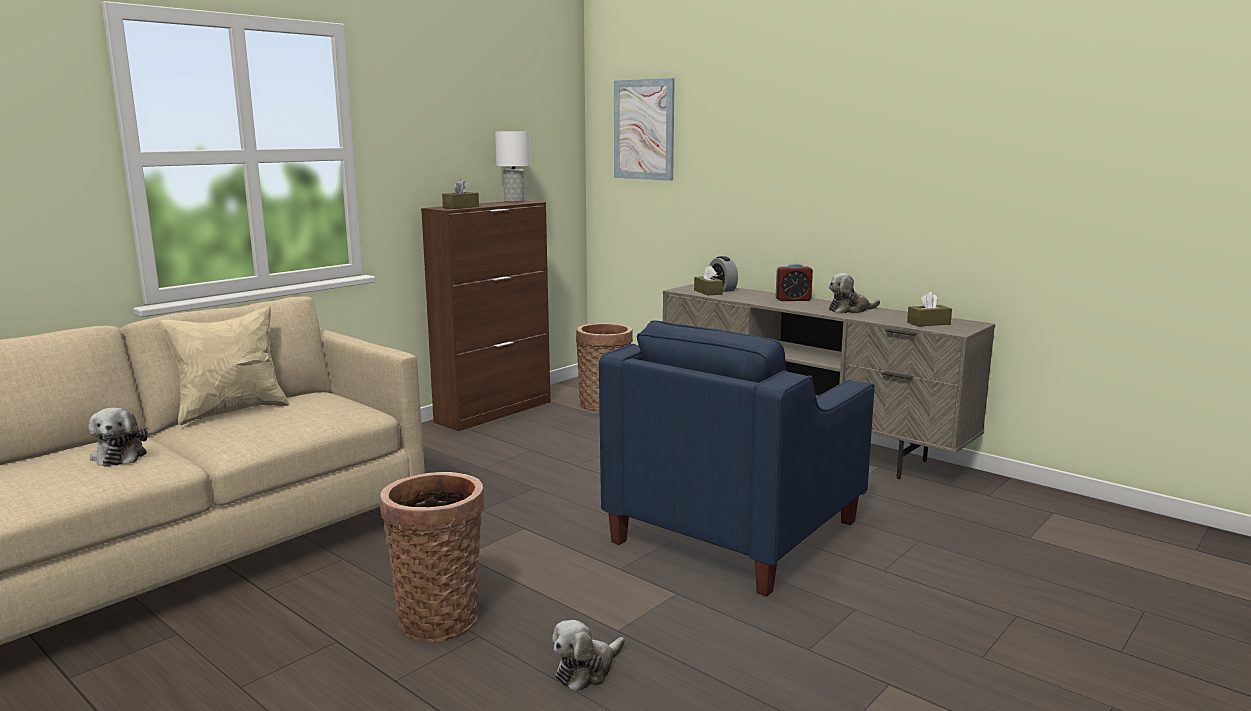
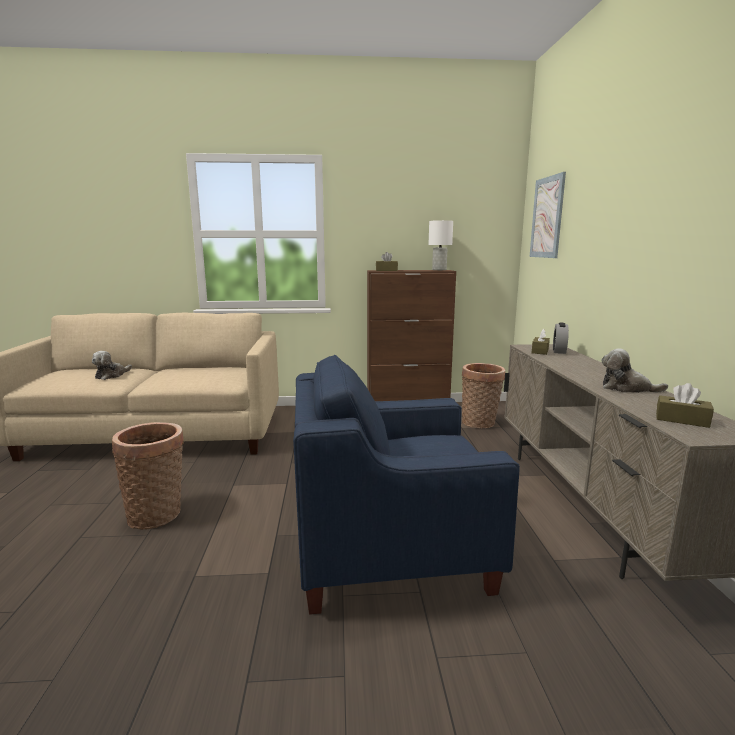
camera: 45 degrees right, 0 degrees up
beige pillow [159,306,290,426] -> none
plush toy [552,620,625,692] -> none
alarm clock [776,263,813,301] -> none

